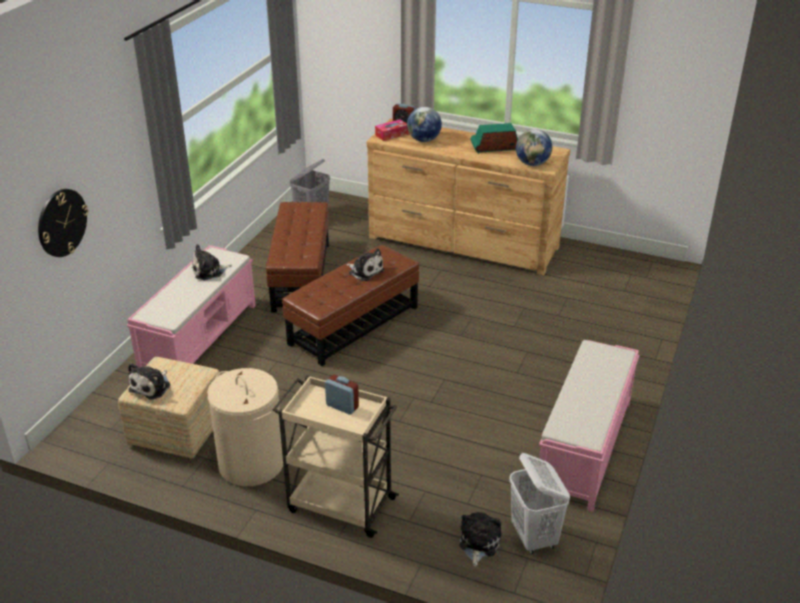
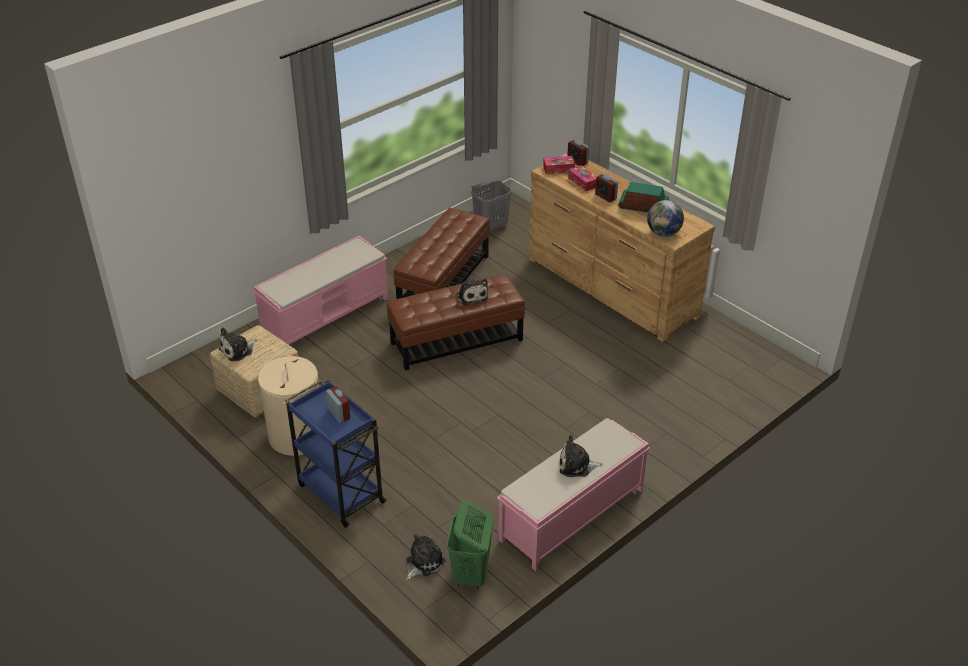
camera: 25 degrees right, 5 degrees up
wall clock [38,189,88,257] -> none
plush toy [192,244,232,280] -> plush toy moved to [559,435,603,477]
beige cart [273,375,399,538] -> blue cart [285,380,387,528]
globe [407,106,442,142] -> tissue box [568,165,597,191]
white laundry basket [509,453,570,554] -> green laundry basket [447,500,493,589]
none -> alarm clock [595,173,618,202]

